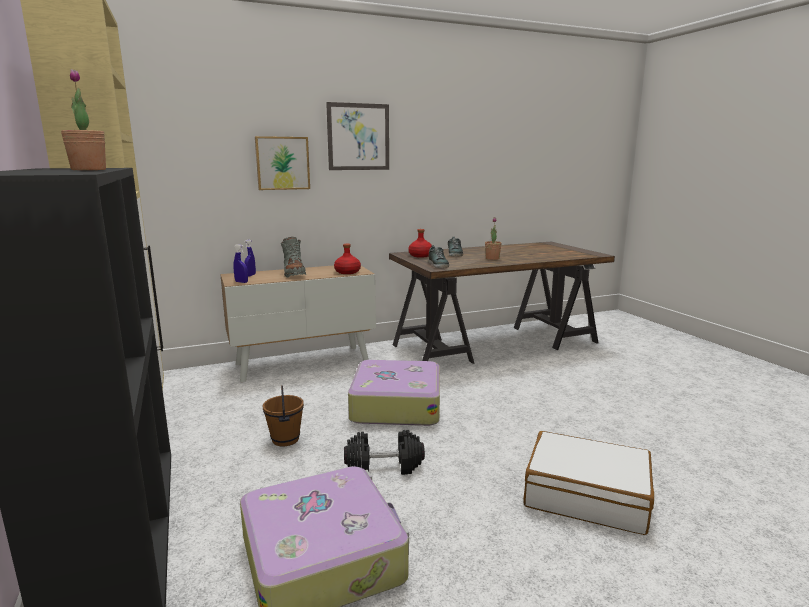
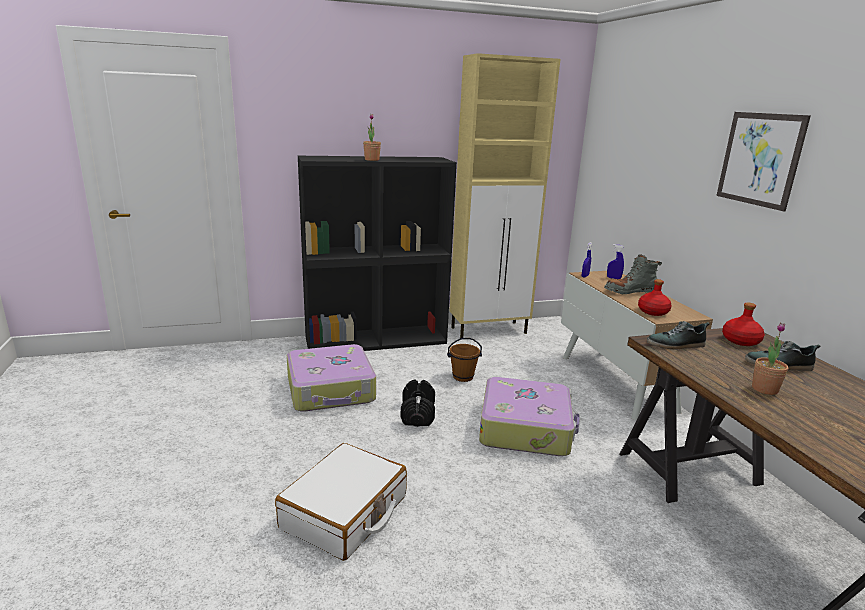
camera: 95 degrees right, 5 degrees up
picture [255,136,310,190] -> none

